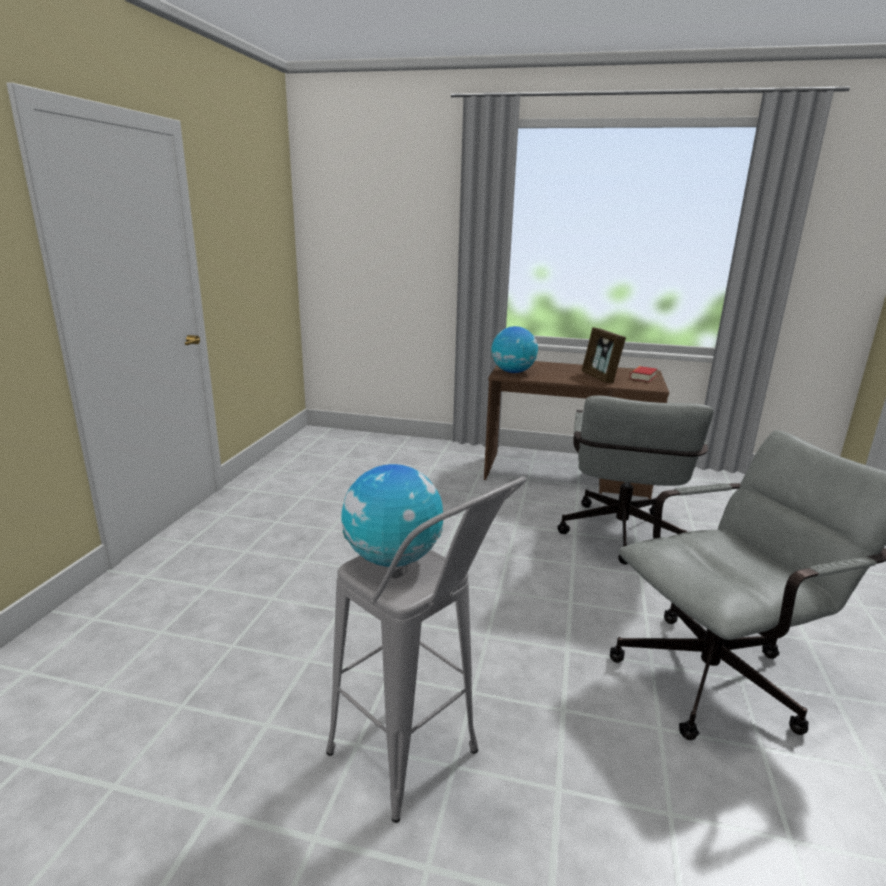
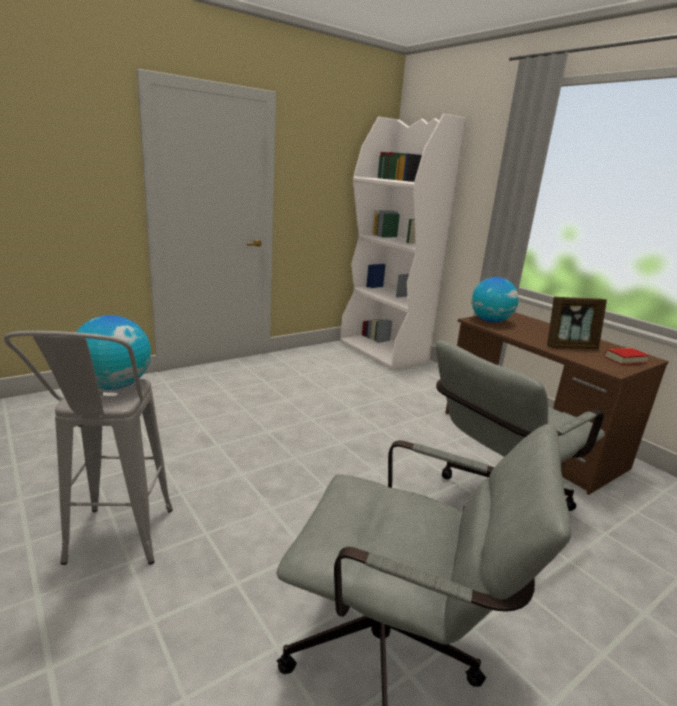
camera: 40 degrees right, 0 degrees up
picture frame [581,327,626,383] -> picture frame turned 120 degrees counterclockwise [547,297,607,349]
none -> white bookcase [340,114,466,369]

